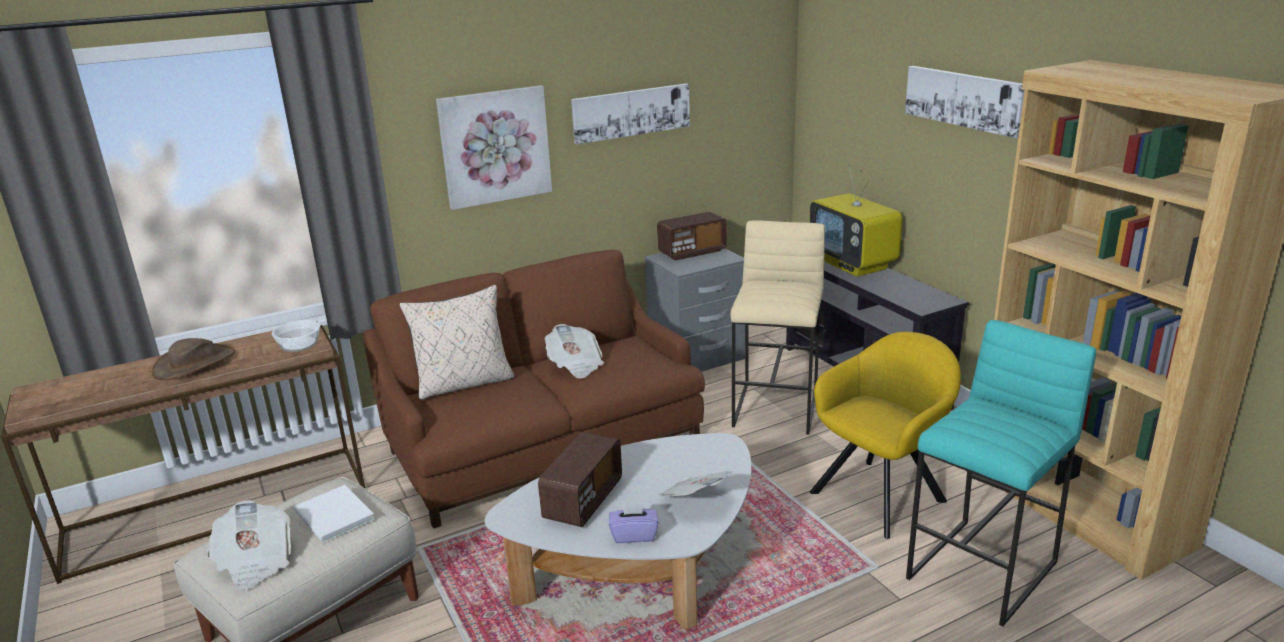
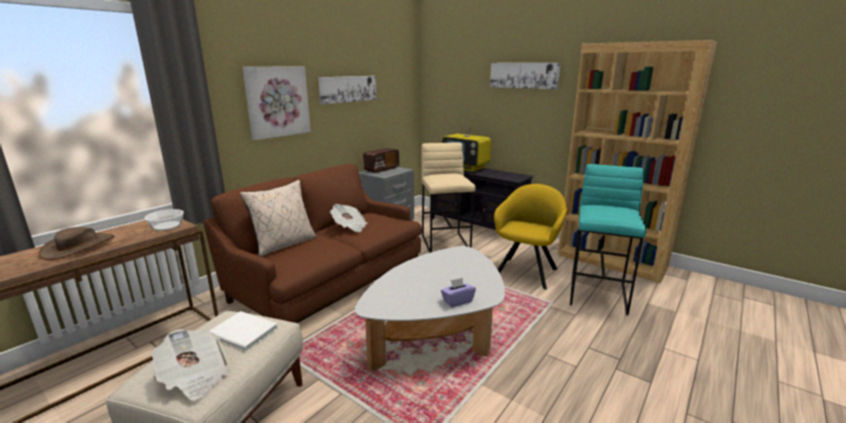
camera: 25 degrees left, 5 degrees down
radio [538,432,622,527] -> none
newspaper [658,471,732,496] -> none

